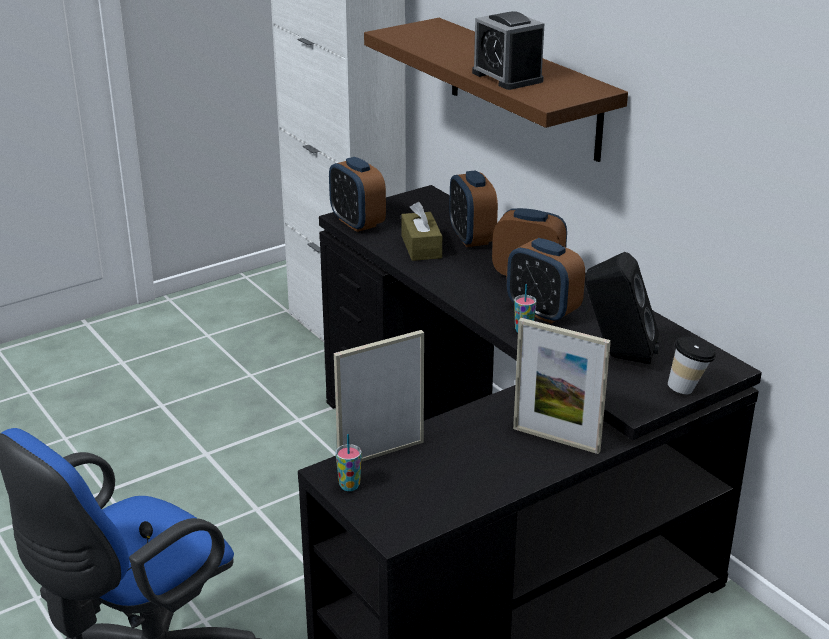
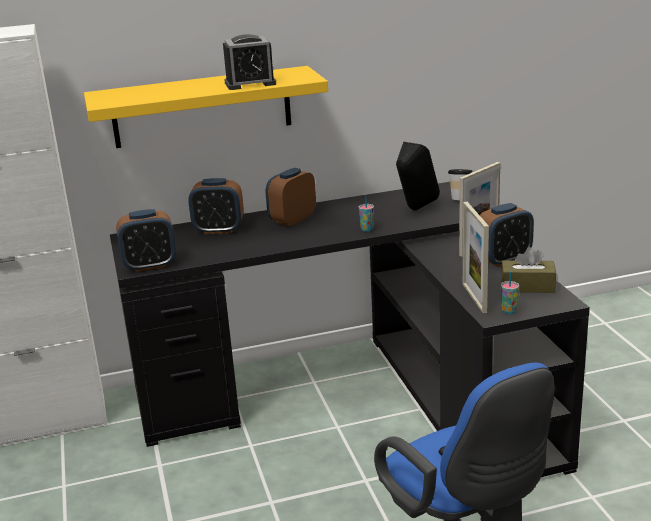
camera: 70 degrees left, 5 degrees down
brown shelf [364,18,628,162] -> yellow shelf [84,66,328,148]
brown tissue box [401,202,442,261] -> brown tissue box moved to [501,247,556,293]
alarm clock [507,238,585,324] -> alarm clock moved to [480,203,534,267]

